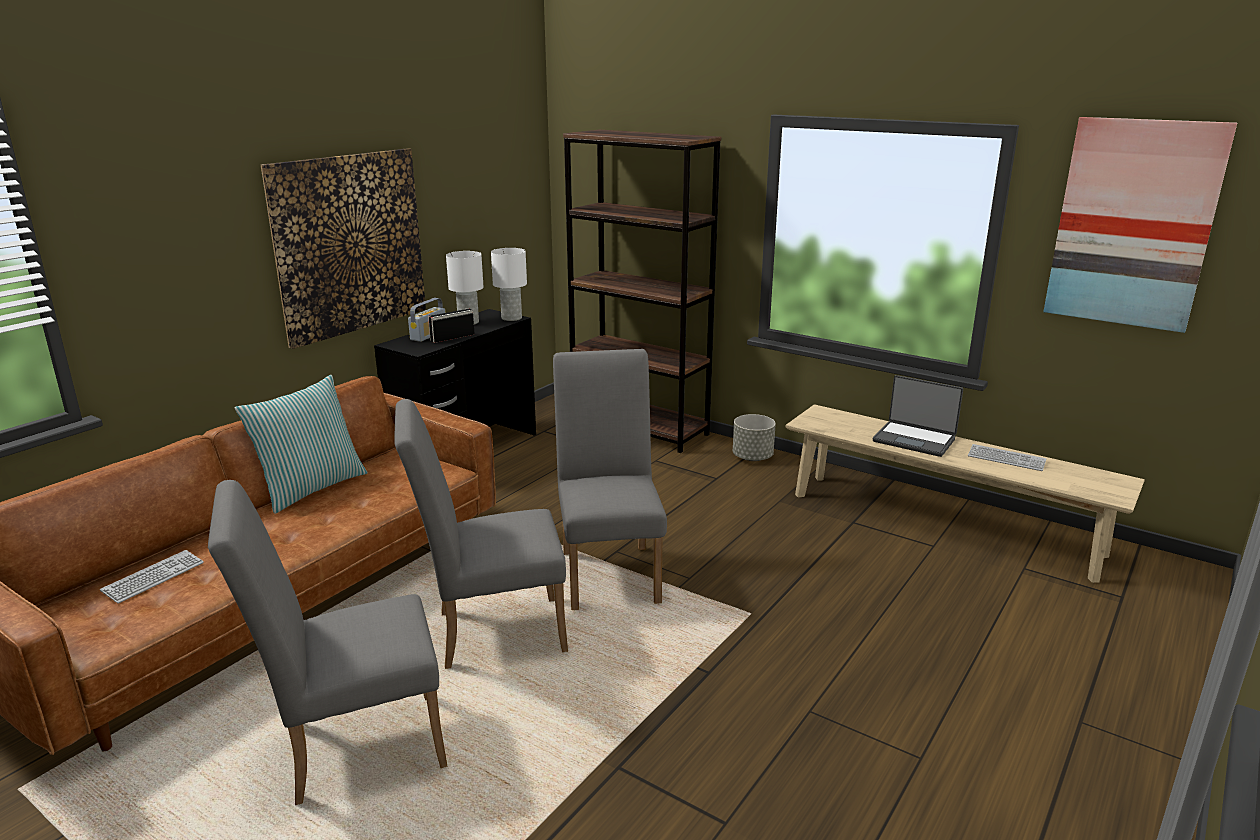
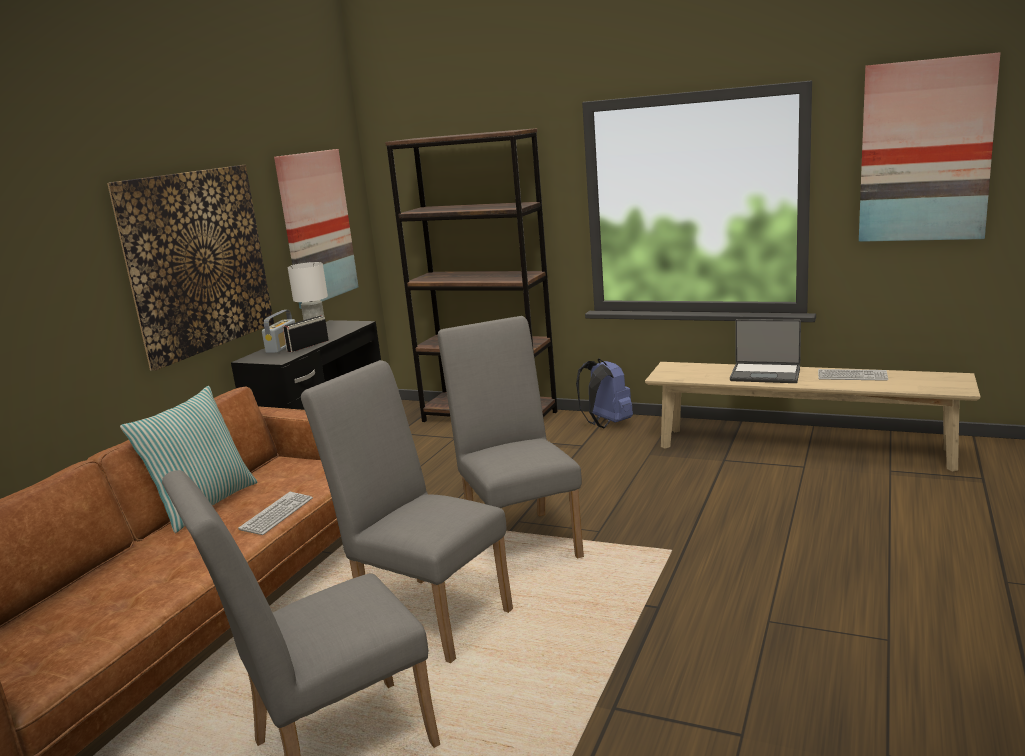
camera: 10 degrees left, 5 degrees down
keyboard [100,550,204,603] -> keyboard moved to [238,492,313,535]
grey chair [394,399,568,669] -> grey chair turned 60 degrees clockwise [301,360,513,663]
white table lamp [491,248,527,321] -> none
grey planter [733,414,776,461] -> blue backpack [576,359,633,428]
none -> picture [274,149,358,309]

